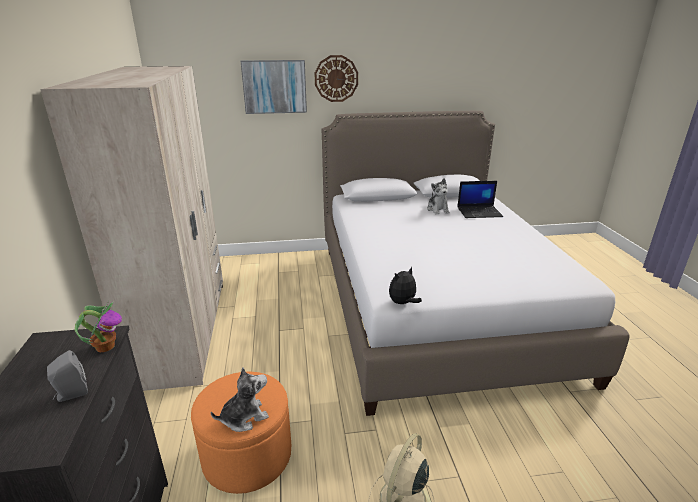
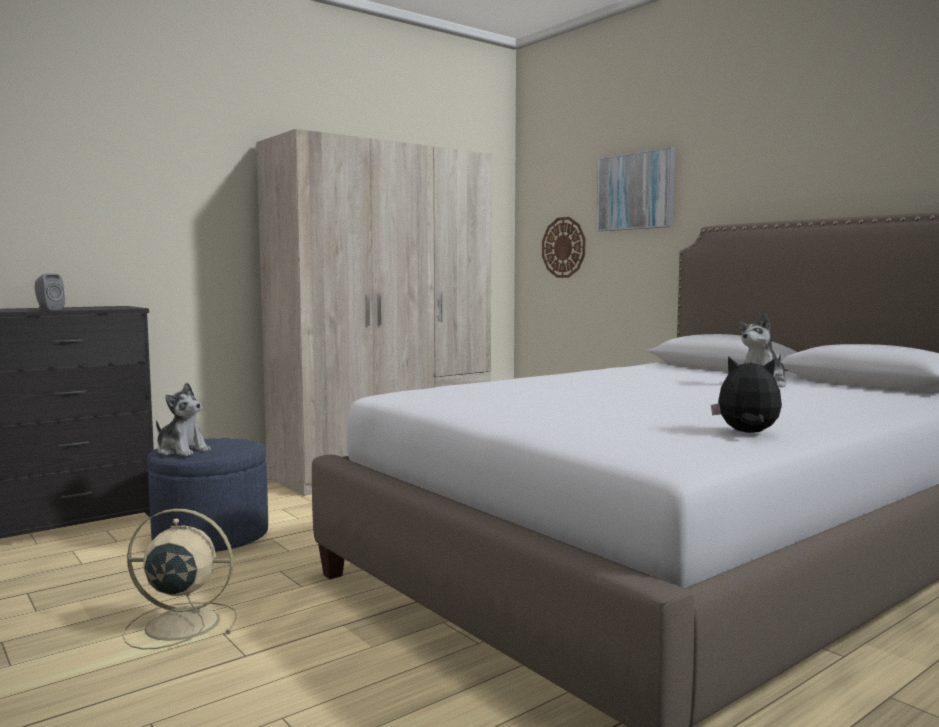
camera: 60 degrees right, 20 degrees down
potted plant [75,301,122,352] -> none
orange ottoman [191,371,291,494] -> blue ottoman [148,438,268,552]
wall clock [315,55,358,102] -> wall clock moved to [542,217,586,278]
plush toy [389,267,422,304] -> plush toy moved to [711,356,782,433]
laptop [457,181,503,218] -> none

